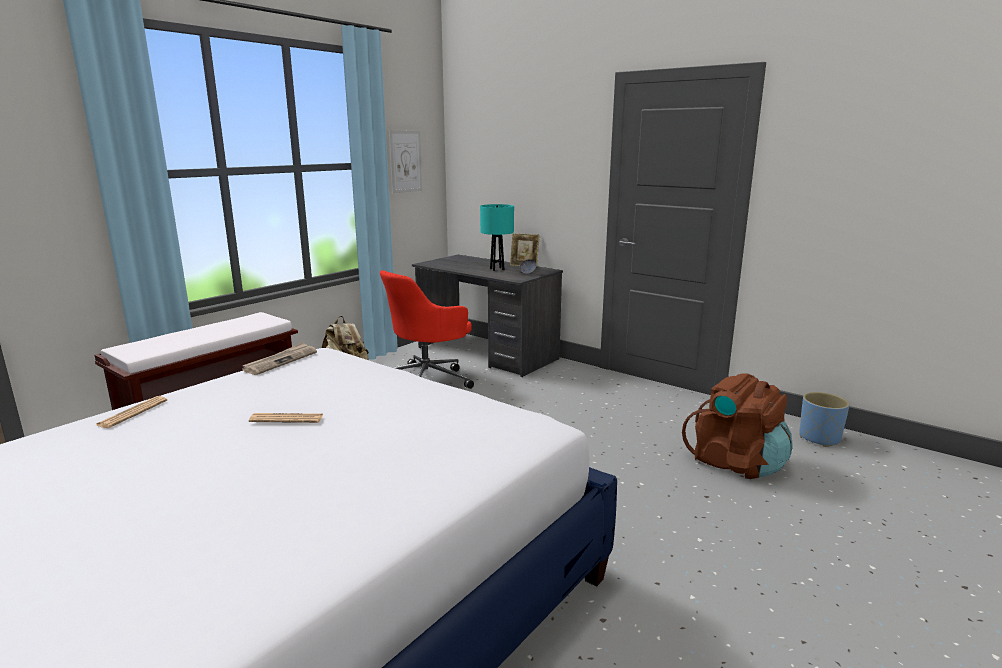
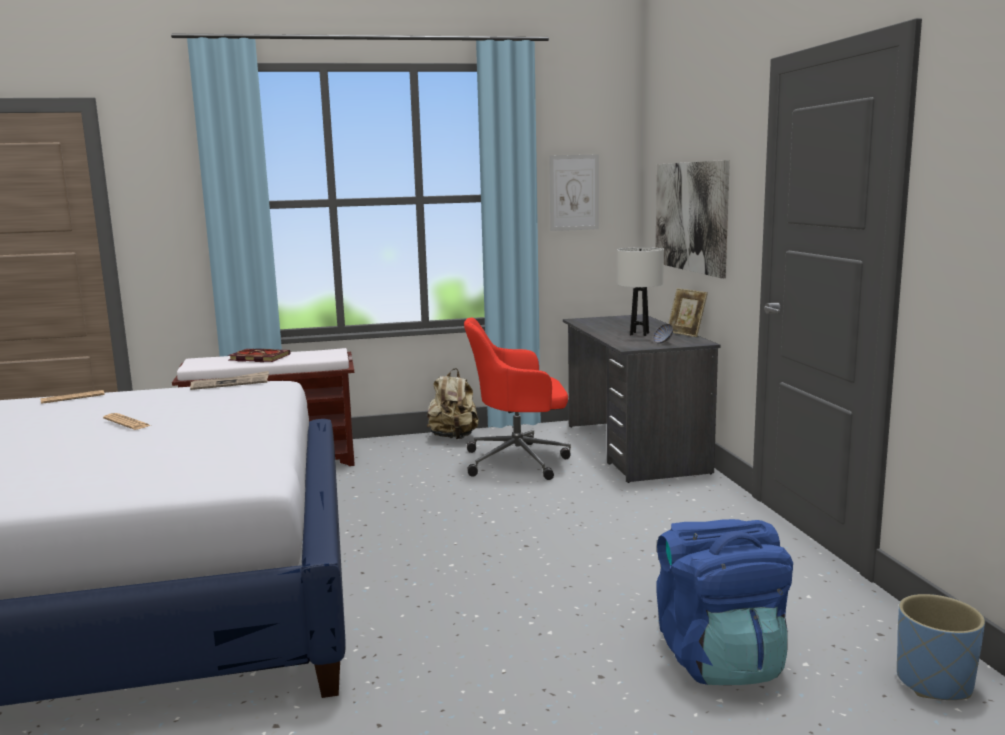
camera: 40 degrees right, 5 degrees down
turquoise table lamp [480,204,514,271] -> white table lamp [618,247,664,336]
brown backpack [682,373,792,479] -> blue backpack [656,519,793,685]
none -> book [228,349,290,362]
none -> picture [656,160,730,278]

